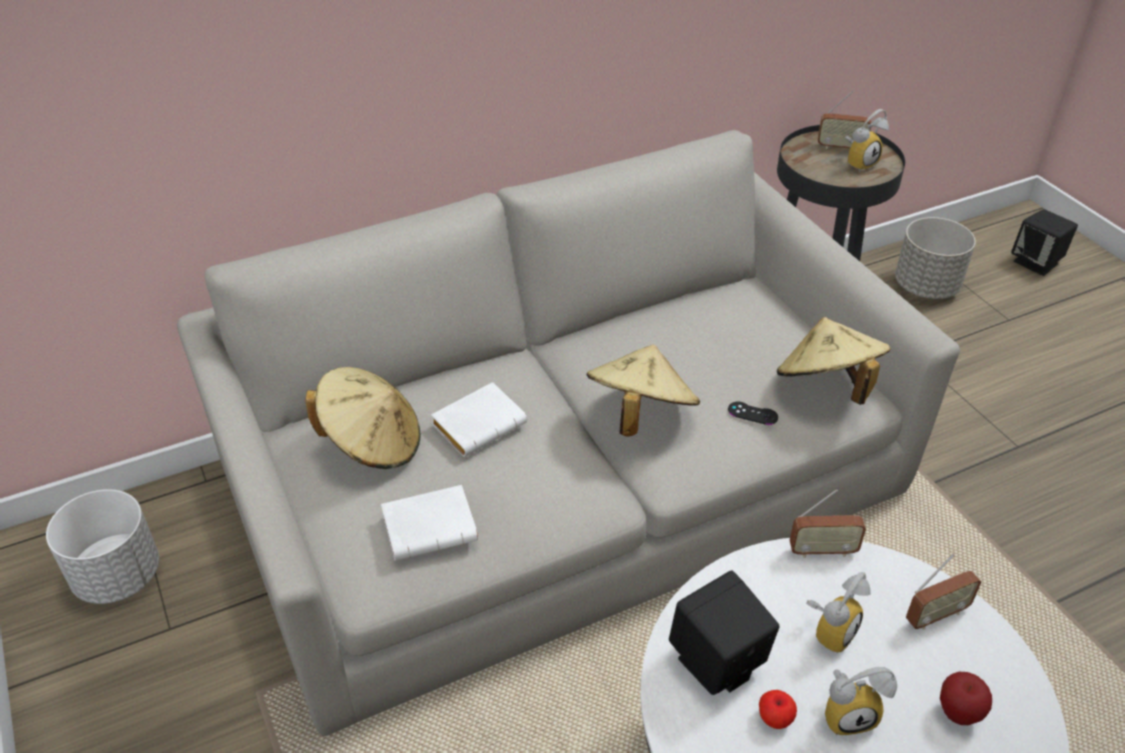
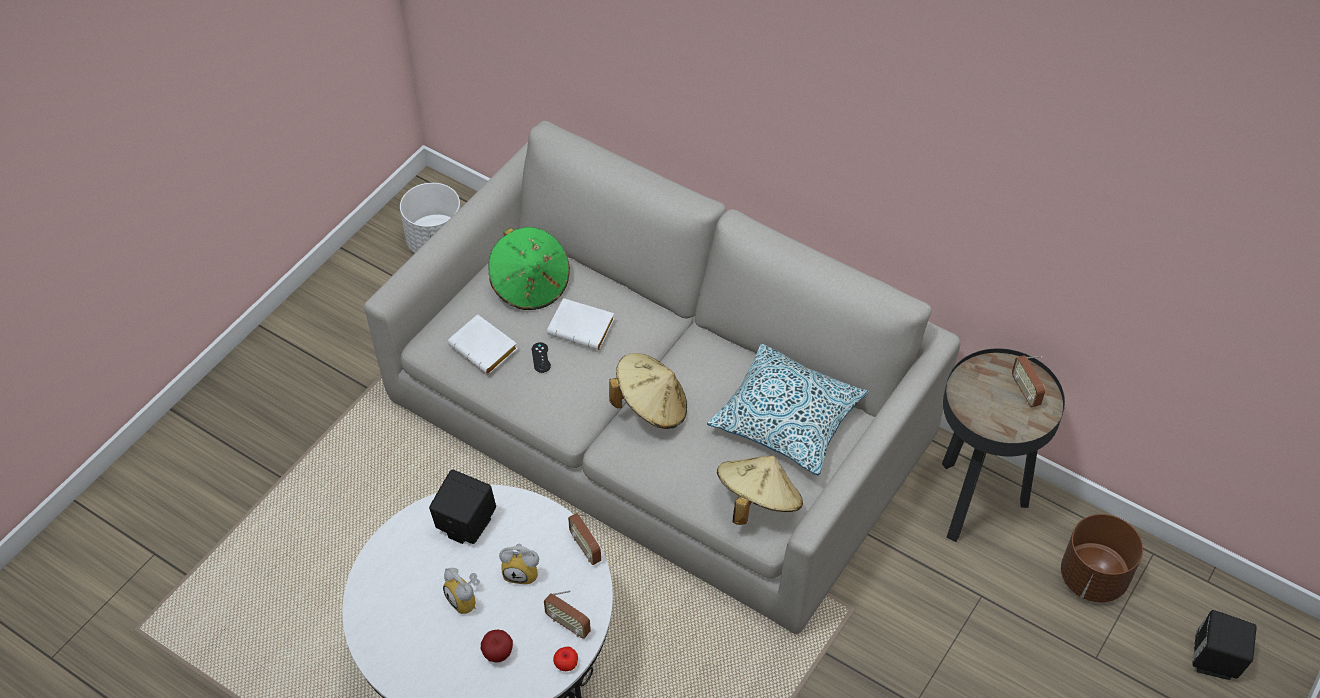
camera: 60 degrees right, 10 degrees up
beige hat [305,367,420,469] -> green hat [489,227,570,310]
black game controller [728,401,778,425] -> black game controller moved to [532,342,551,373]
apple [759,690,797,729] -> apple moved to [553,647,578,671]
alarm clock [845,109,889,173] -> none
grey planter [895,217,976,299] -> brown planter [1061,514,1143,602]
none -> pillow [707,344,869,475]

